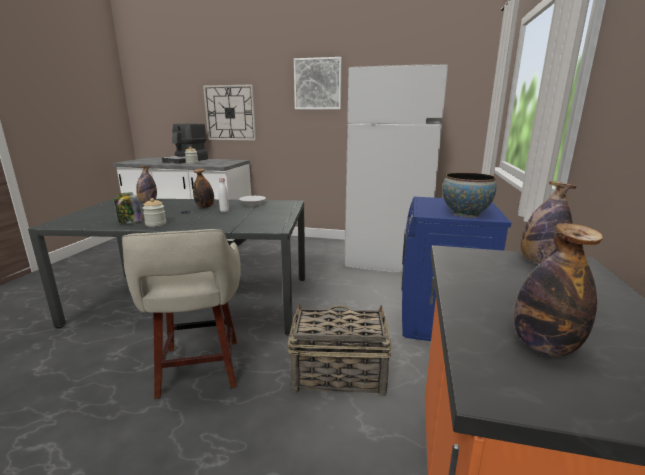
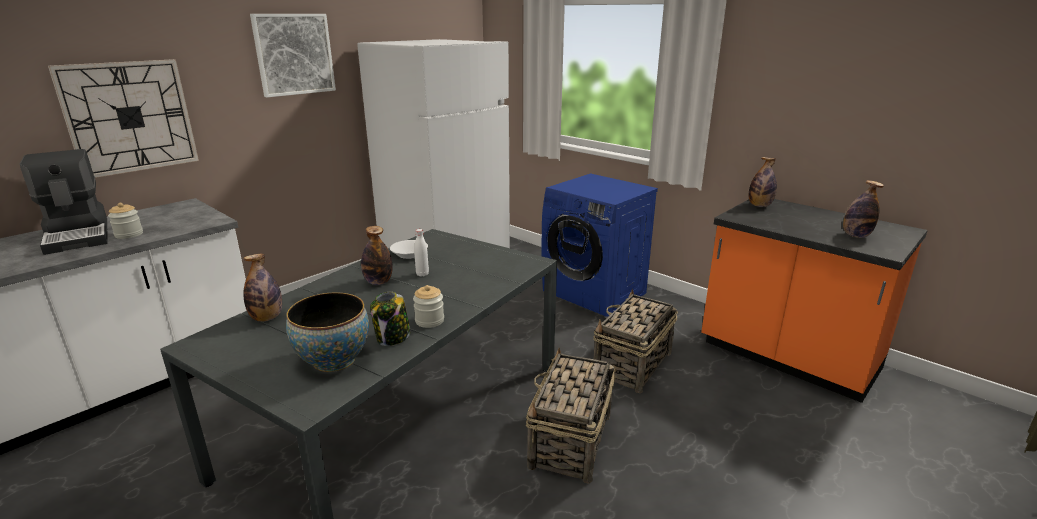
camera: 60 degrees left, 5 degrees up
beige stool [122,229,241,399] -> basket [526,348,616,484]
bowl [442,173,496,217] -> bowl moved to [286,292,369,372]

